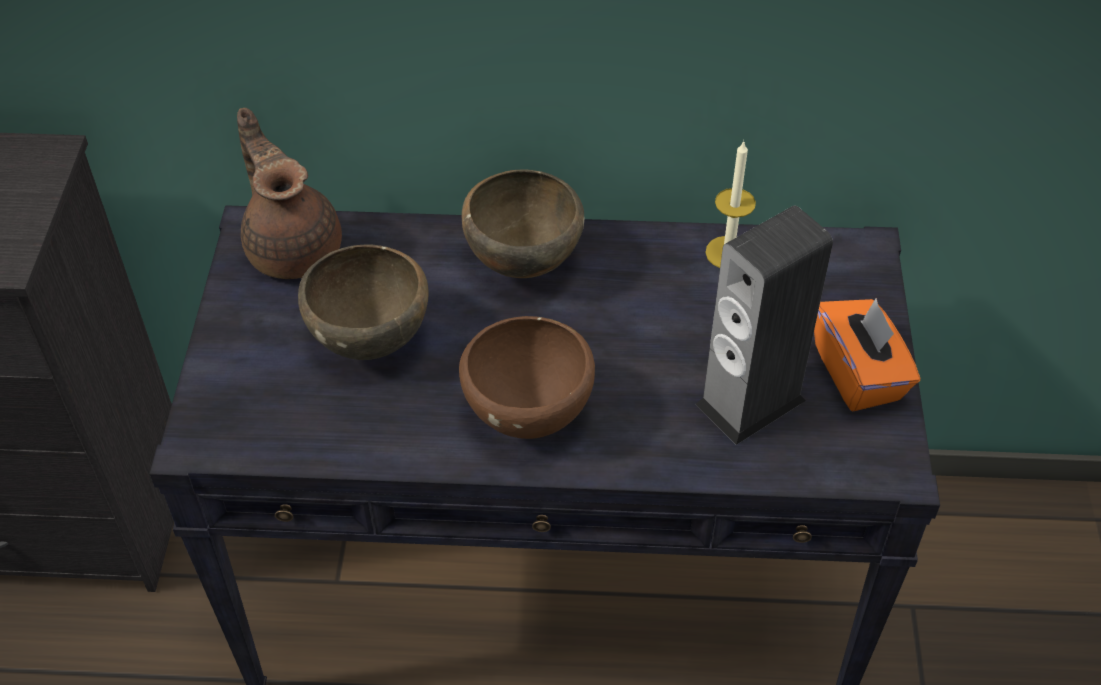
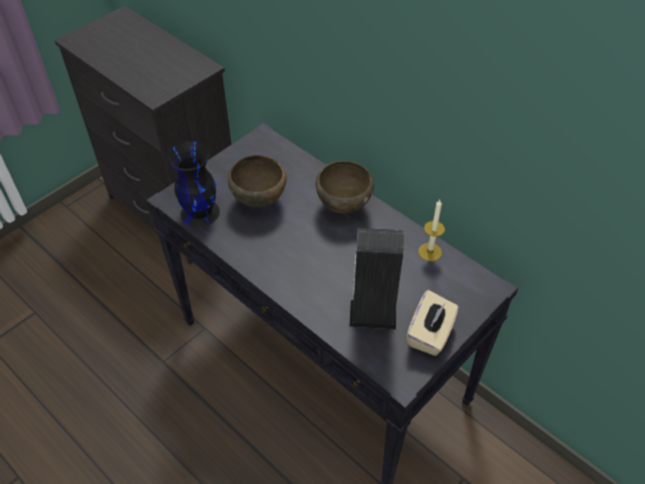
camera: 40 degrees right, 0 degrees up
brown teapot [237,108,342,279] -> none
brown bowl [459,316,595,439] -> none
orange tissue box [814,298,920,411] -> beige tissue box [407,290,458,356]
none -> black vase [168,141,220,228]

